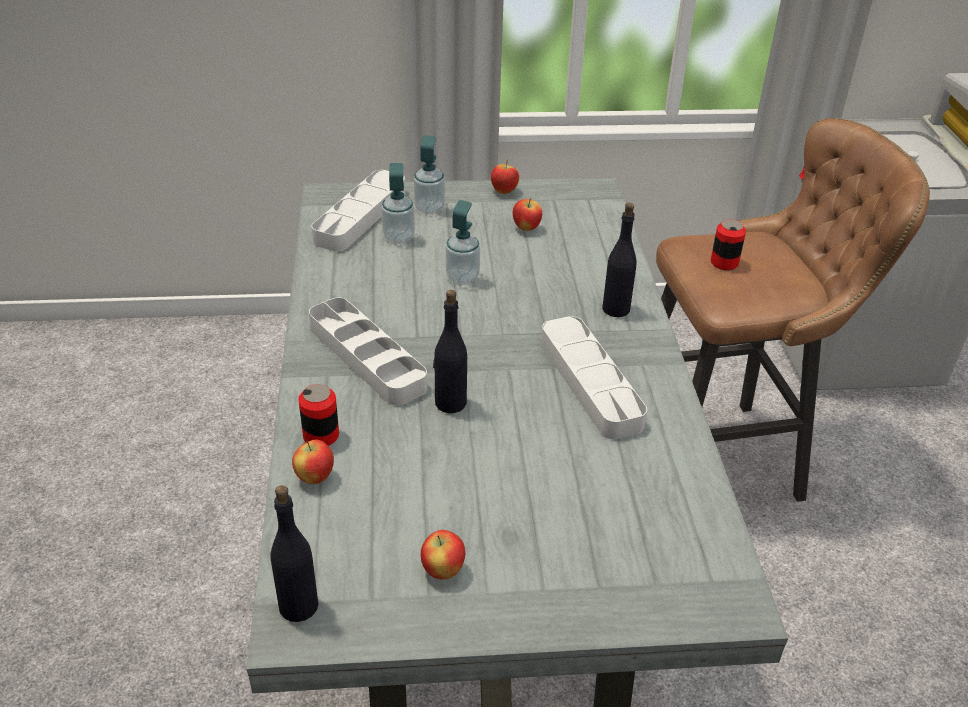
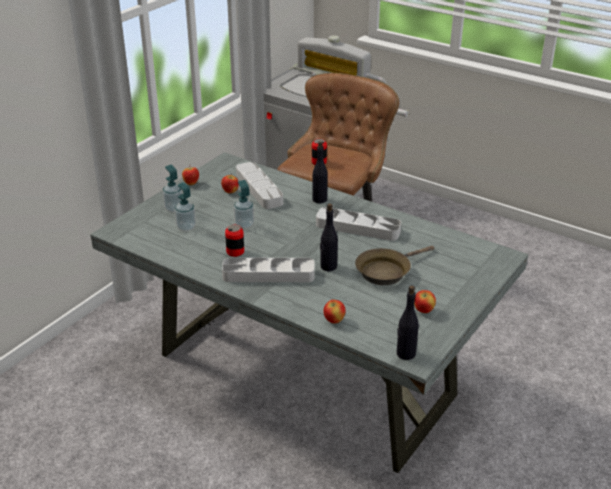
camera: 50 degrees left, 5 degrees down
can [298,384,339,446] -> can moved to [225,225,244,257]
grey tray [311,170,406,252] -> grey tray moved to [236,162,283,209]
none -> brown frying pan [355,246,434,285]

